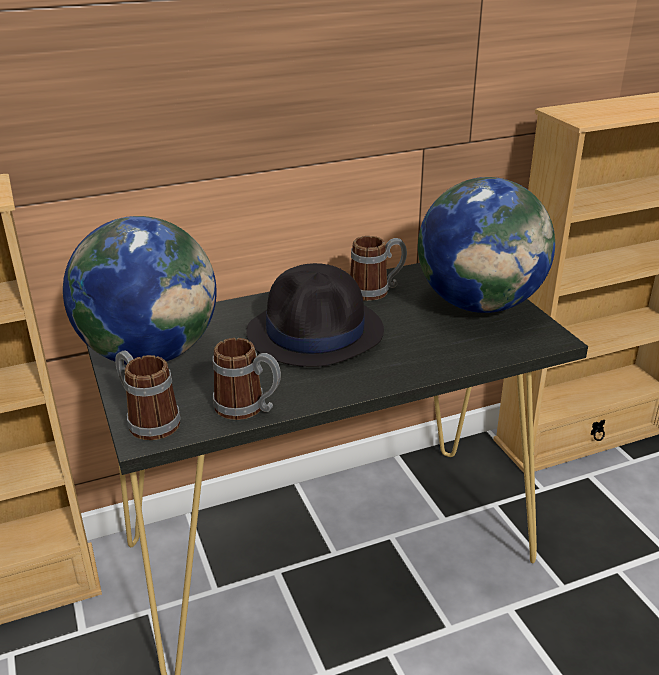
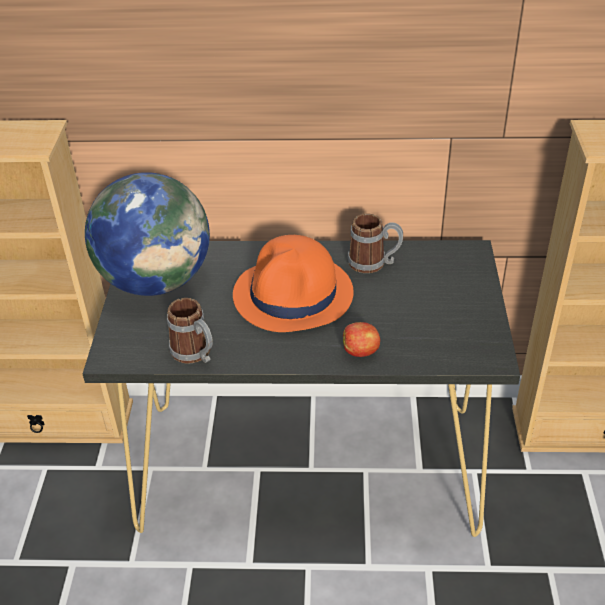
camera: 25 degrees right, 10 degrees up
mug [115,351,181,440] -> none
black hat [246,263,384,367] -> orange hat [233,235,354,332]
globe [418,177,555,313] -> none
none -> apple [343,322,380,357]

